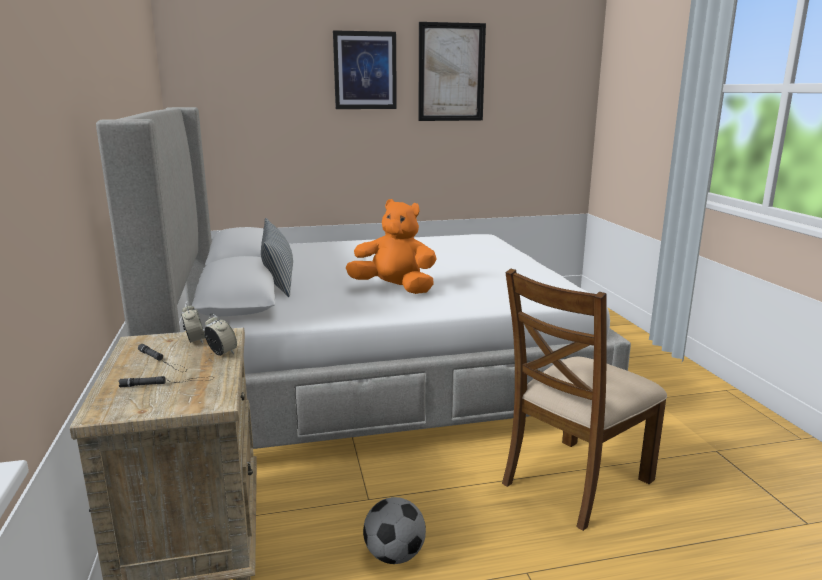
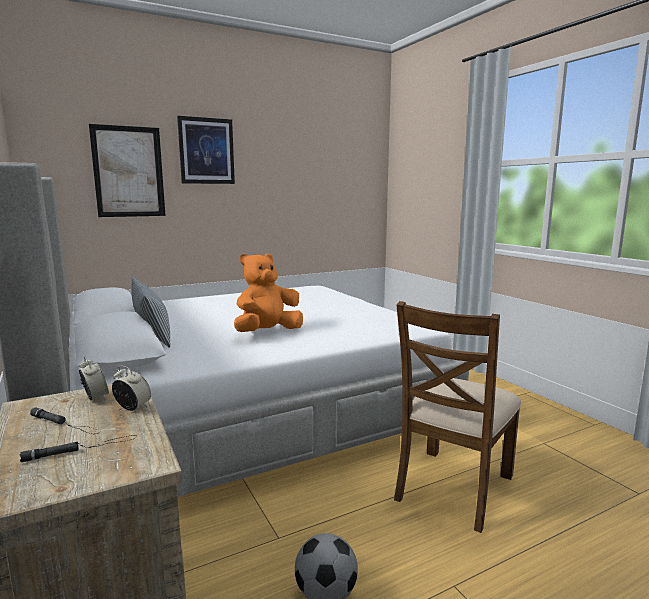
camera: 15 degrees left, 5 degrees down
orange plush toy [346,199,437,294] -> orange plush toy turned 45 degrees counterclockwise [234,253,303,332]
picture [418,22,486,121] -> picture moved to [89,124,166,217]

